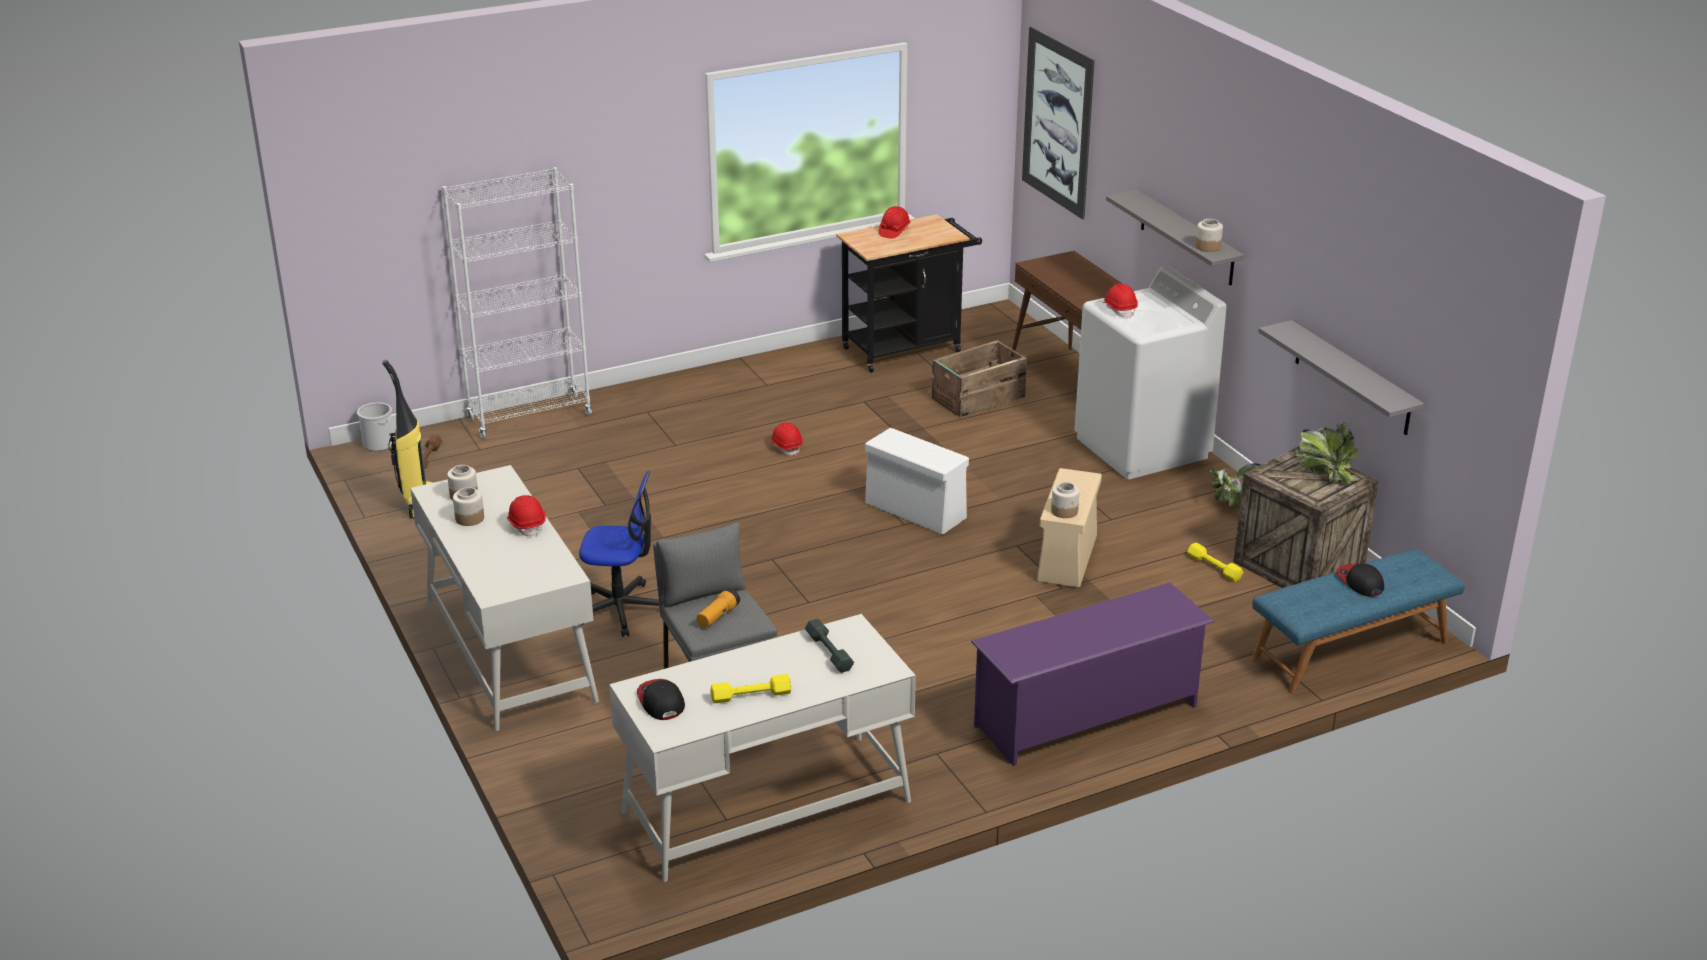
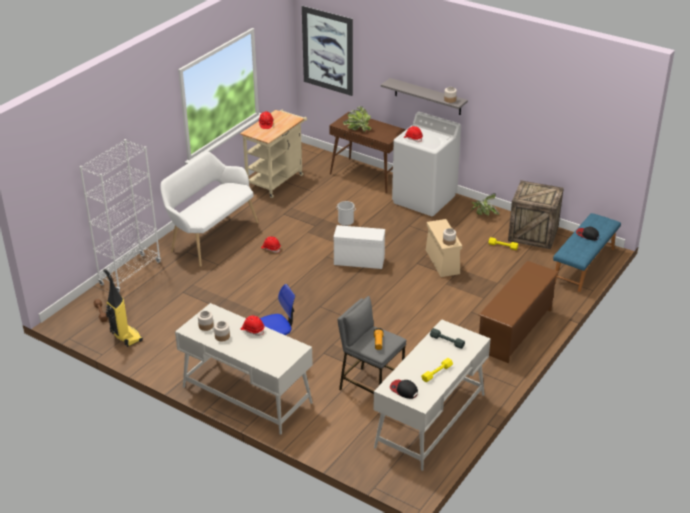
camera: 30 degrees left, 5 degrees up
bucket [357,402,395,451] -> bucket moved to [336,201,356,226]
black cart [836,214,982,372] -> beige cart [240,110,307,198]
crate [932,340,1027,418] -> none
purple shoe rack [971,583,1215,766] -> brown shoe rack [479,261,559,363]
grey shelf [1258,320,1424,435] -> none
potted plant [1295,422,1358,483] -> potted plant moved to [343,106,372,132]
none -> white bench [160,152,259,267]

